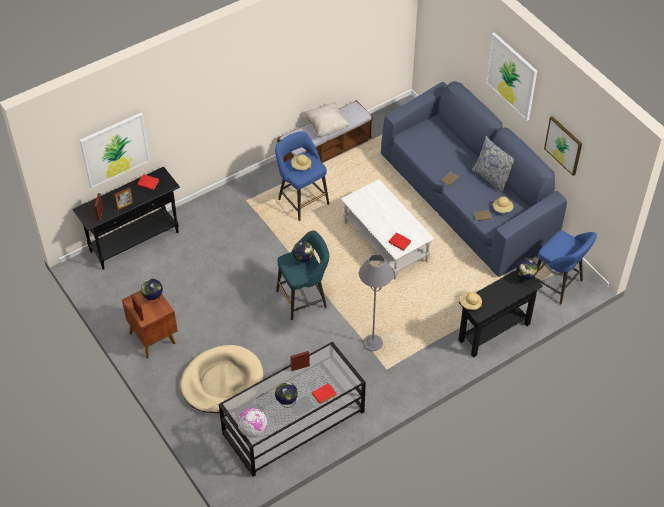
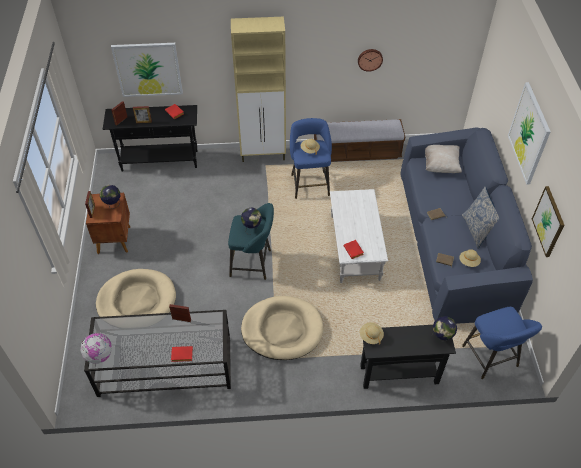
camera: 30 degrees right, 0 degrees up
globe [275,382,298,408] -> none
beige pillow [303,102,350,137] -> beige pillow moved to [425,145,462,173]
grey floor lamp [359,254,394,351] -> beige dog bed [241,296,324,360]
none -> beige cabinet [231,17,286,162]
none -> wall clock [358,49,383,72]

